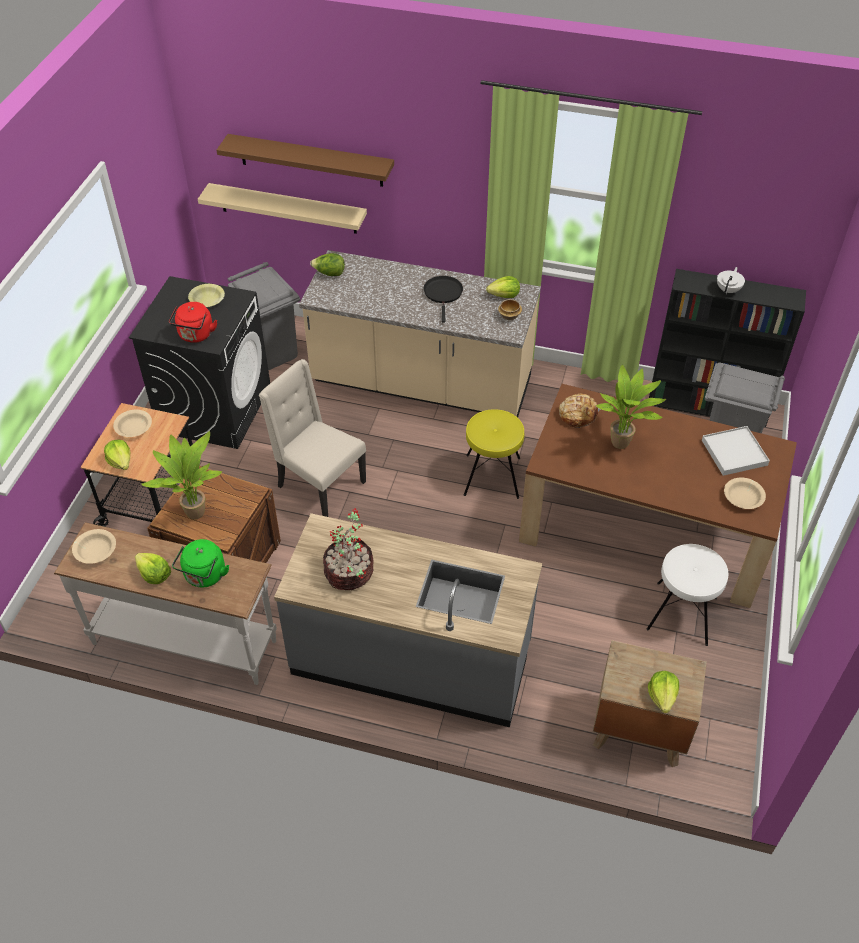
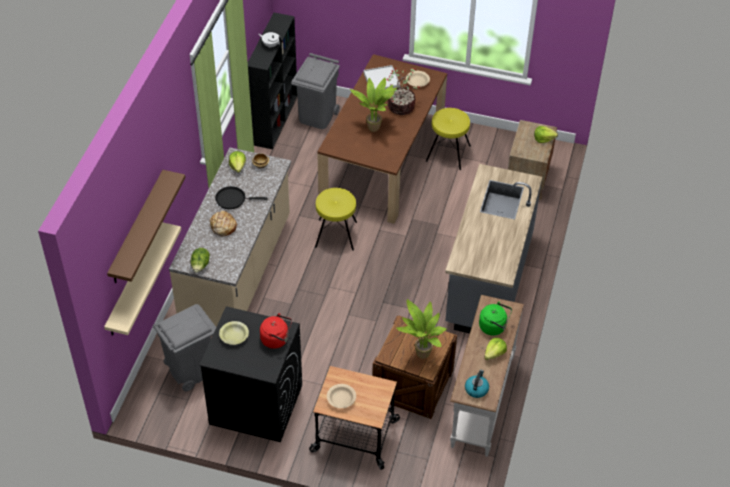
camera: 90 degrees left, 0 degrees up
beige bowl [72,529,116,564] -> kettle [465,370,489,398]
lettuce [104,440,130,470] -> none
beige chair [259,359,366,517] -> none
potted plant [323,508,374,590] -> potted plant moved to [387,68,420,115]
bread [559,394,601,428] -> bread moved to [210,211,237,236]
white stool [647,544,729,646] -> yellow stool [426,108,471,170]

